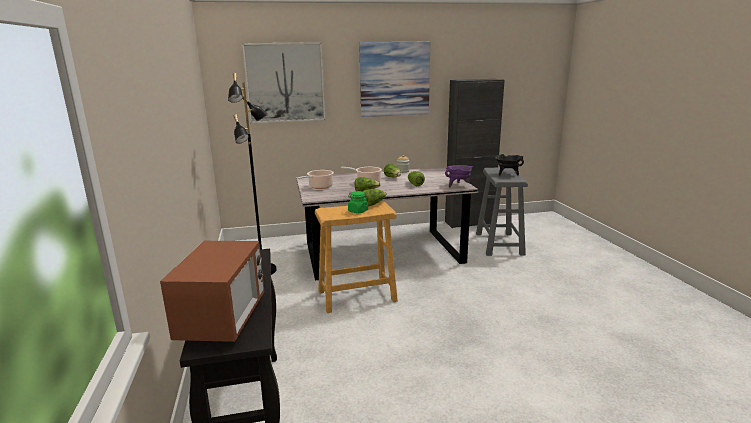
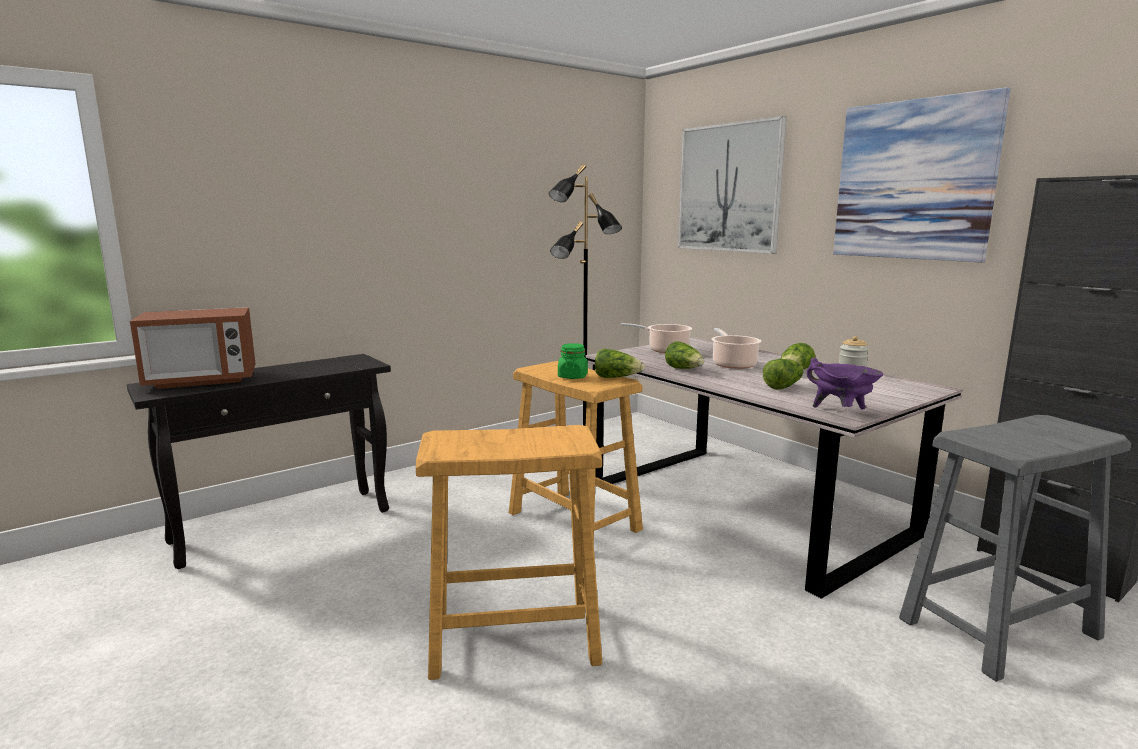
camera: 65 degrees right, 5 degrees down
black cooking pot [495,154,524,176] -> none
none -> beige stool [416,425,602,680]

